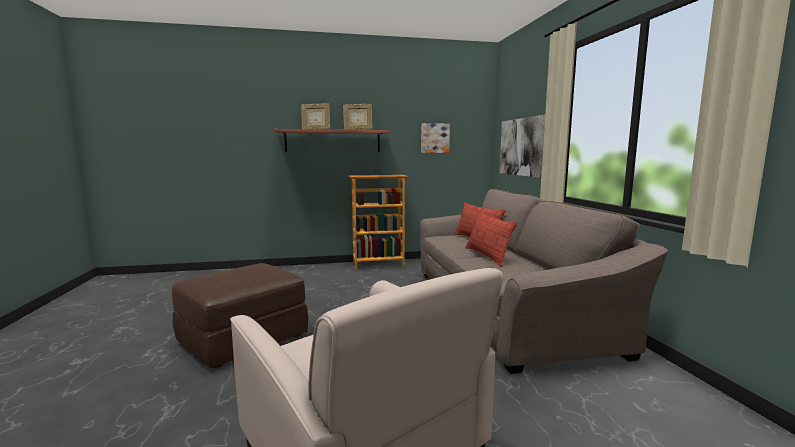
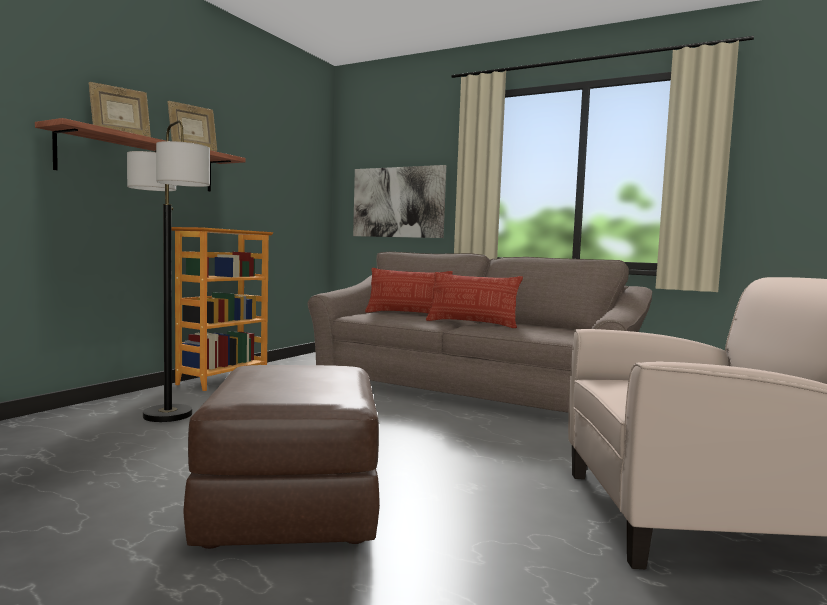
camera: 50 degrees left, 5 degrees down
picture [421,123,450,153] -> none
none -> floor lamp [127,120,210,422]

